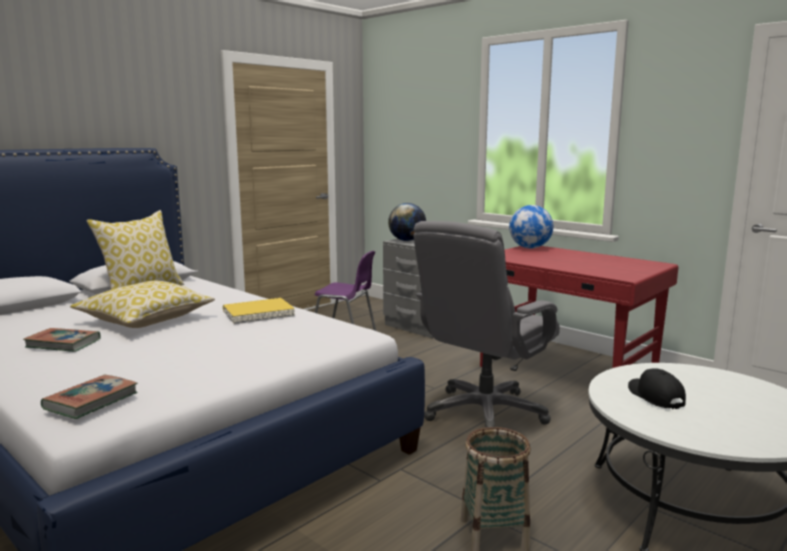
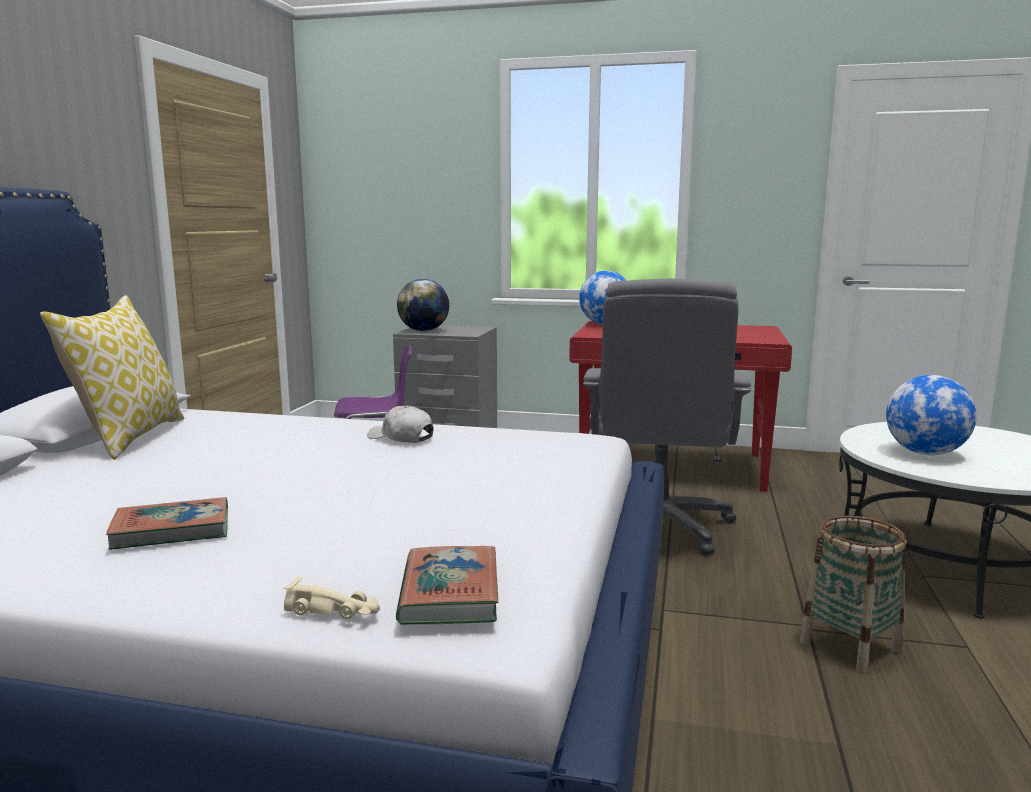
camera: 30 degrees left, 0 degrees up
pillow [70,281,215,328] -> none
yellow book [223,298,295,324] -> white cap [367,405,434,443]
black cap [628,368,686,409] -> globe [886,375,977,455]
none -> beige toy car [284,576,380,620]

